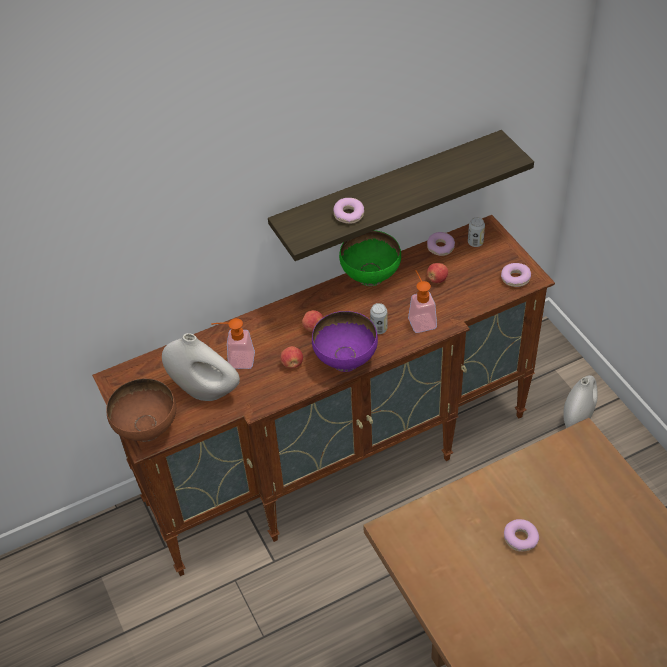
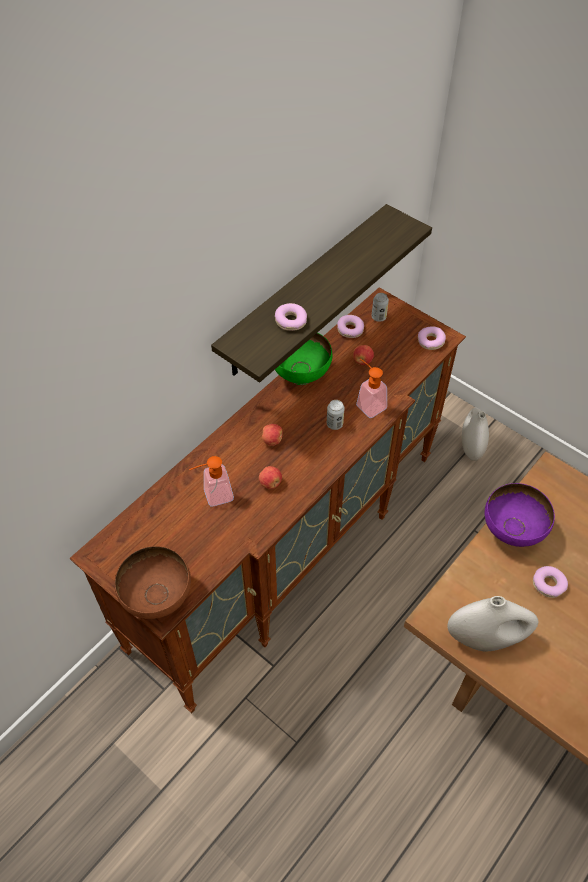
camera: 25 degrees left, 5 degrees up
white vase [162,333,240,401] -> white vase moved to [448,596,538,651]
purple bowl [312,311,378,372] -> purple bowl moved to [485,483,555,547]

